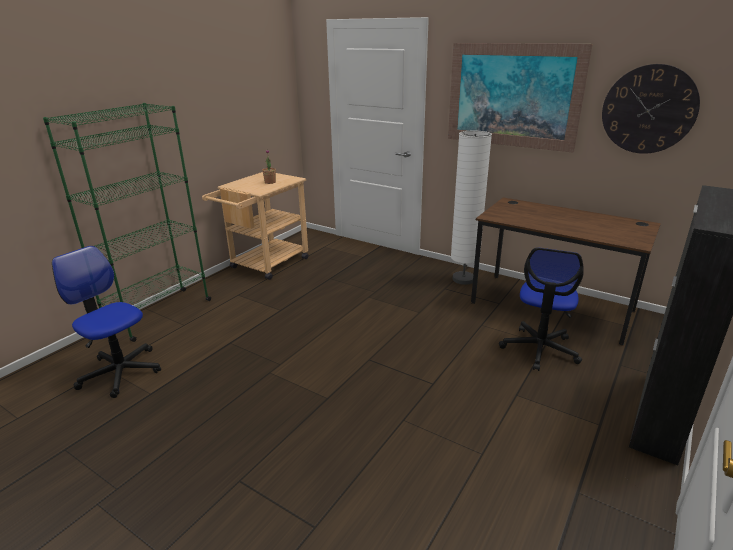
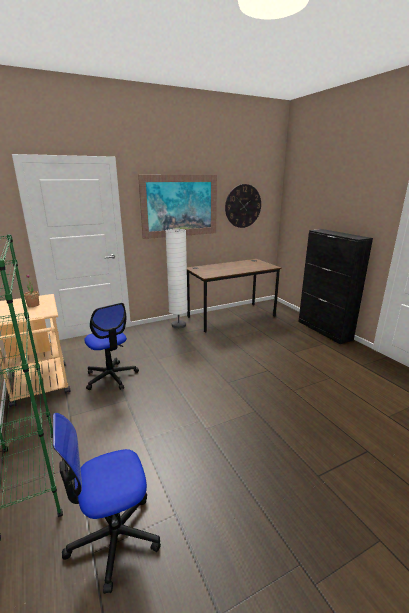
camera: 60 degrees left, 5 degrees down
office chair [499,248,584,371] -> office chair moved to [84,303,139,390]

